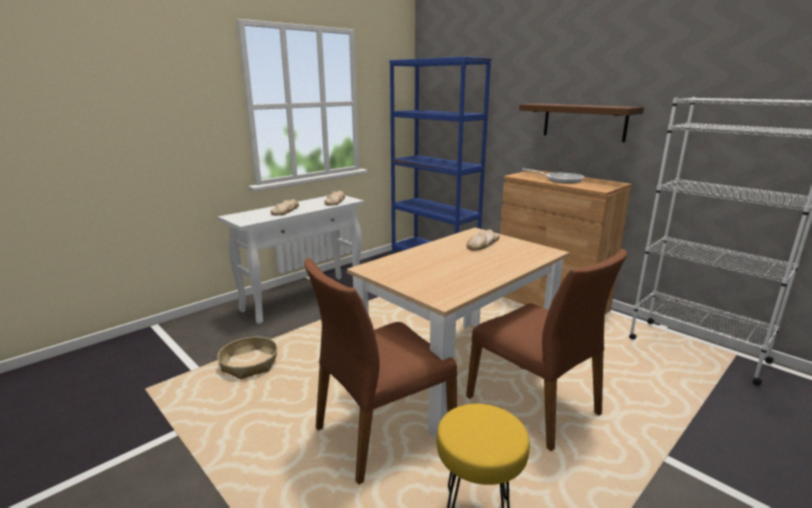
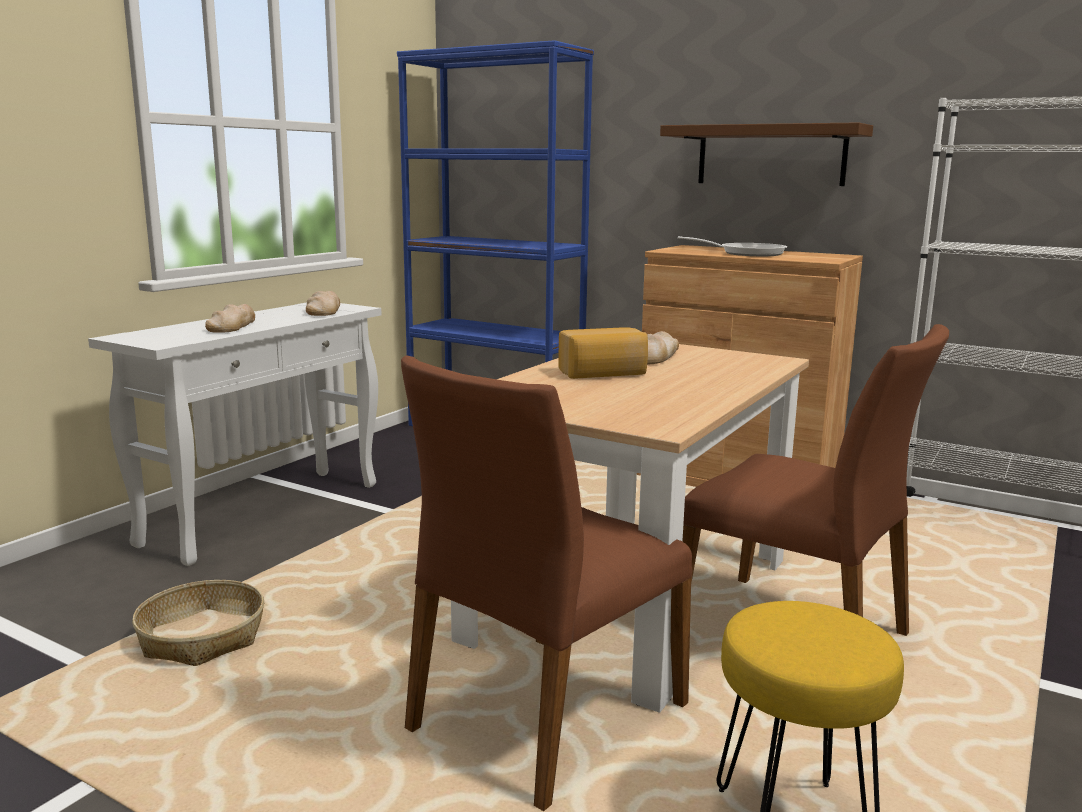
camera: 15 degrees left, 5 degrees down
none -> bread [558,327,648,379]

